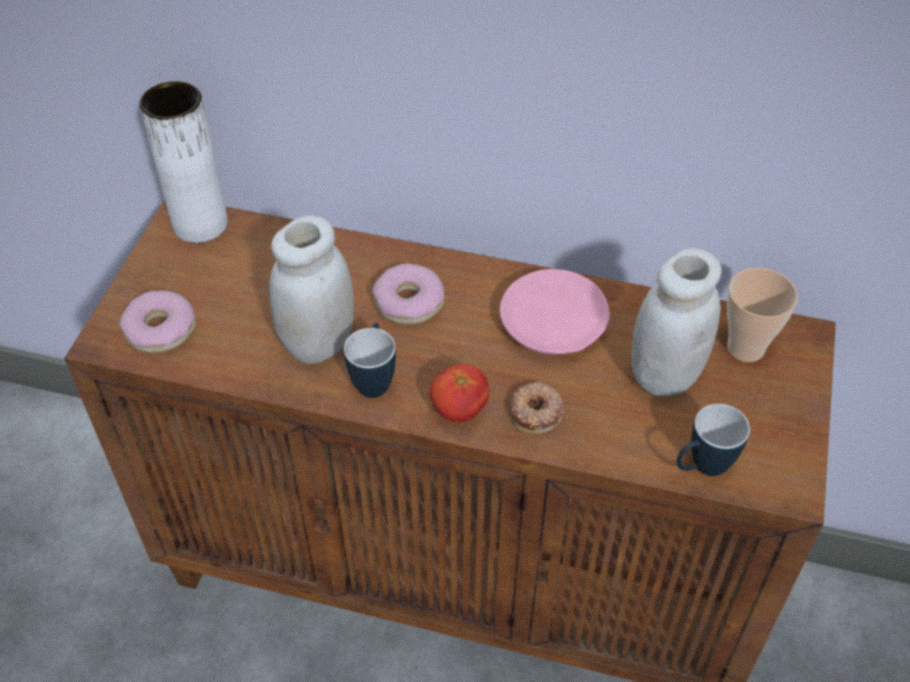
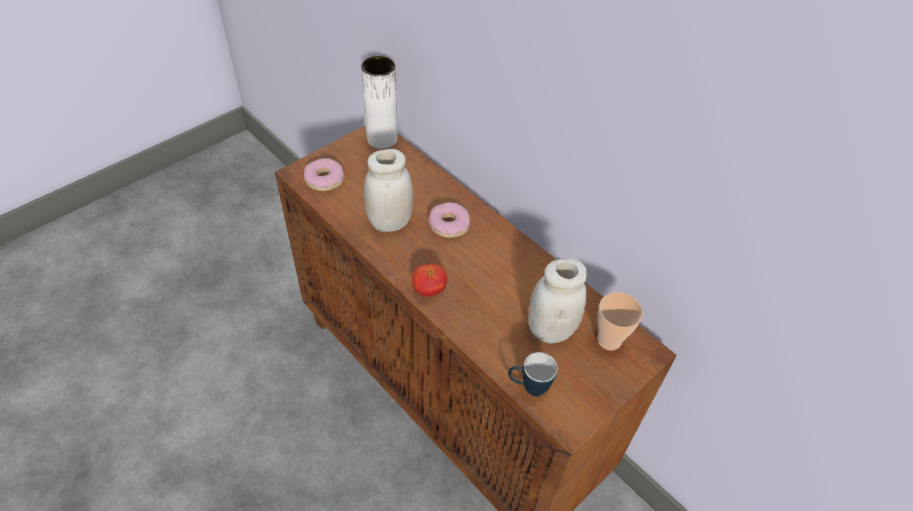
camera: 30 degrees right, 0 degrees up
mug [344,323,396,398] -> none
pink plate [500,269,610,355] -> none
donut [509,382,565,434] -> none

